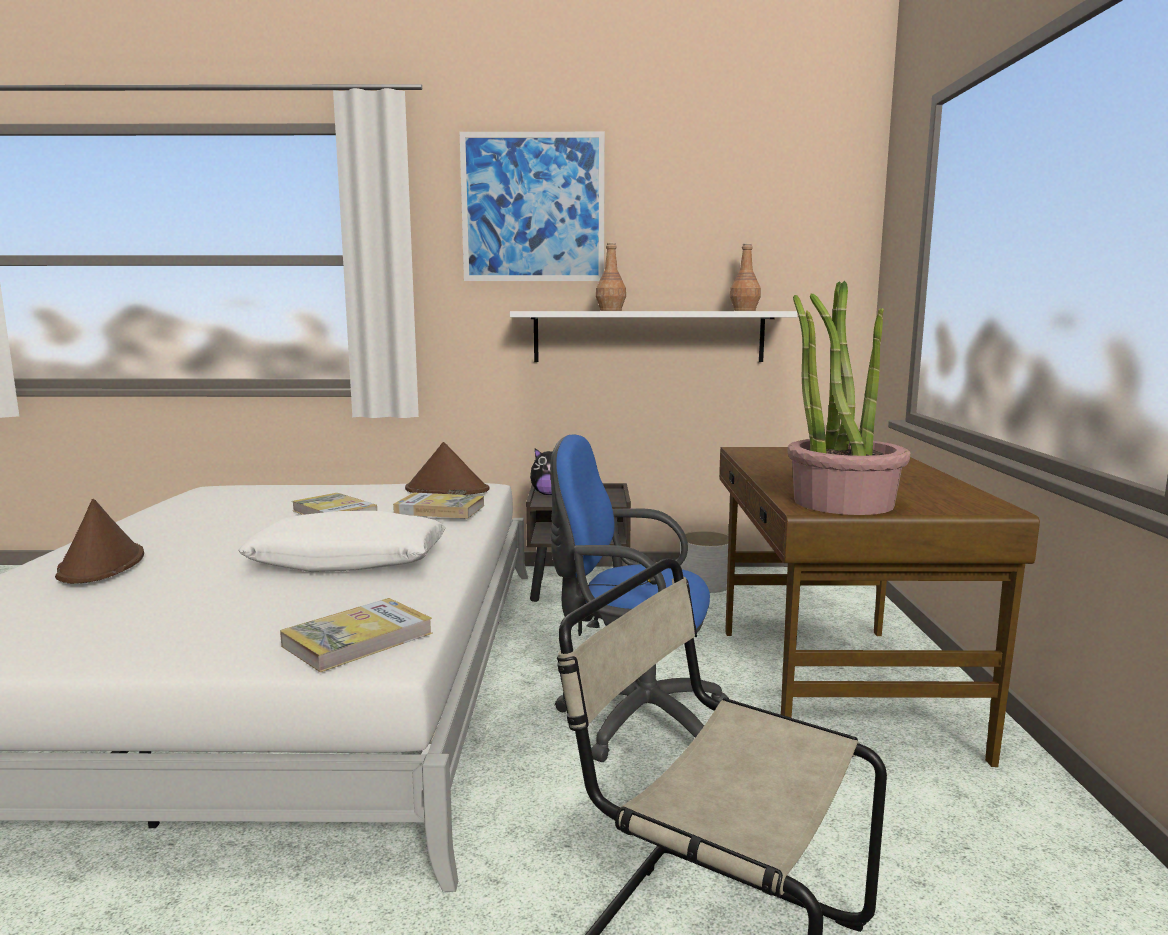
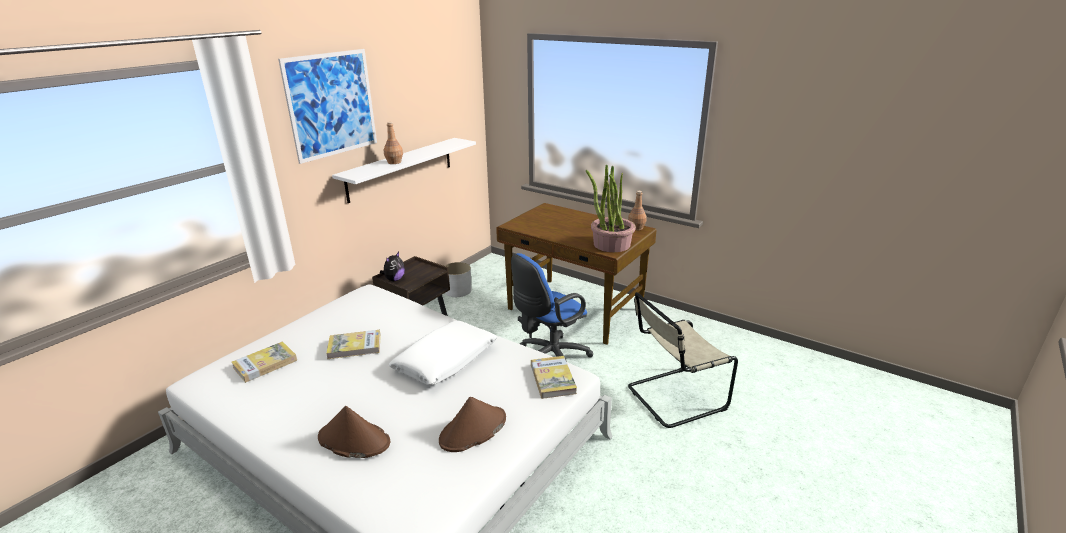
camera: 55 degrees left, 15 degrees up
book [393,493,484,519] -> book moved to [231,341,297,383]
brown hat [405,442,489,495] -> brown hat moved to [439,397,506,452]
brown bottle [730,243,761,311] -> brown bottle moved to [628,191,647,230]

